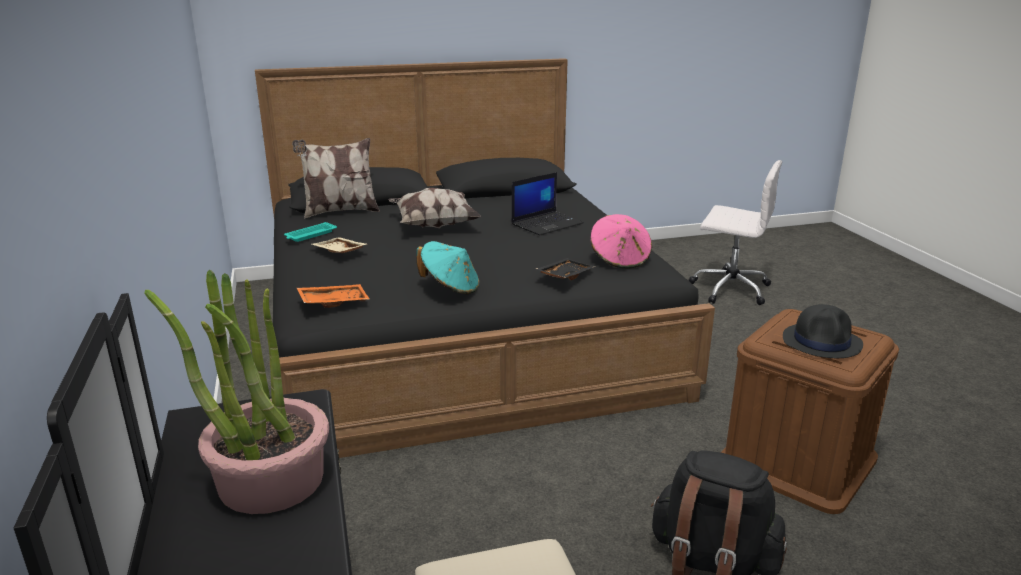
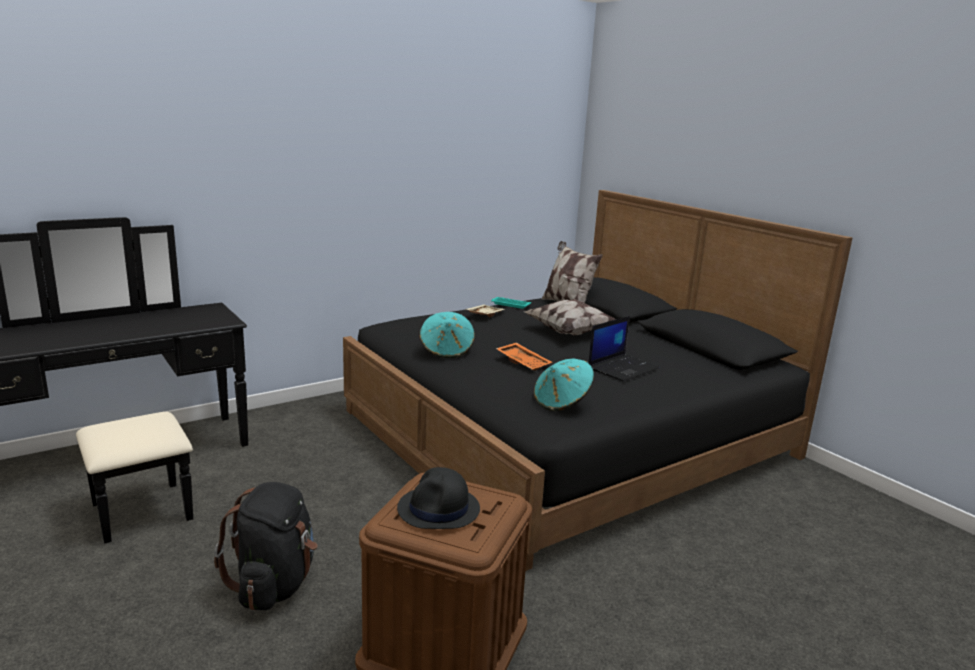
camera: 70 degrees right, 5 degrees down
potted plant [145,270,329,514] -> none
orange tray [297,284,370,308] -> orange tray moved to [496,342,552,371]
laptop [511,172,584,235] -> laptop turned 75 degrees counterclockwise [588,316,659,381]
black tray [536,258,596,280] -> none
pink hat [591,214,652,269] -> turquoise hat [534,359,594,411]
white office chair [689,160,782,305] -> none

